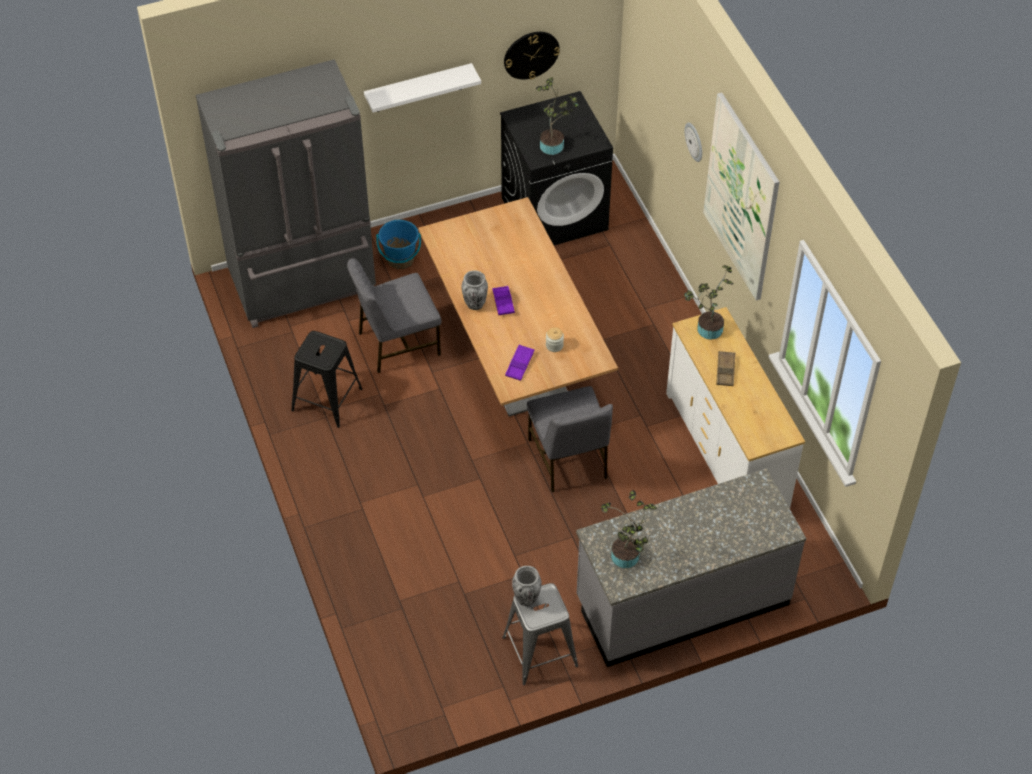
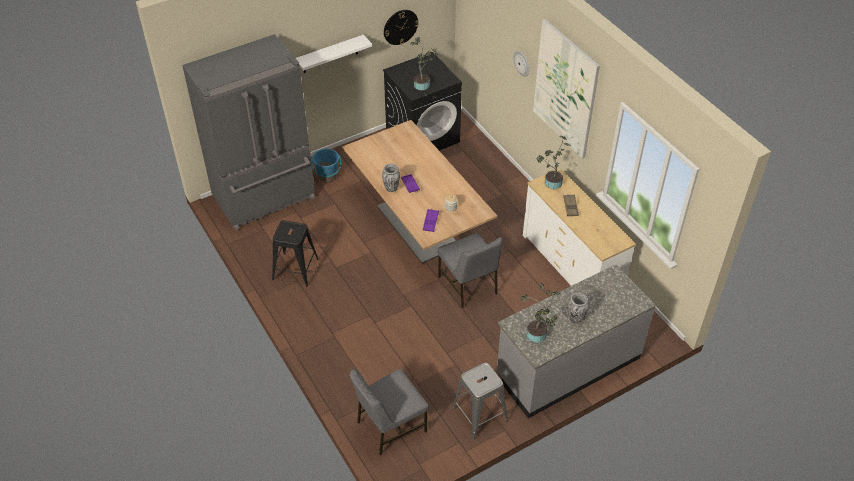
camera: 10 degrees left, 5 degrees down
grey chair [347,258,441,373] -> grey chair moved to [350,369,429,455]
vase [512,566,541,606] -> vase moved to [568,292,589,323]

